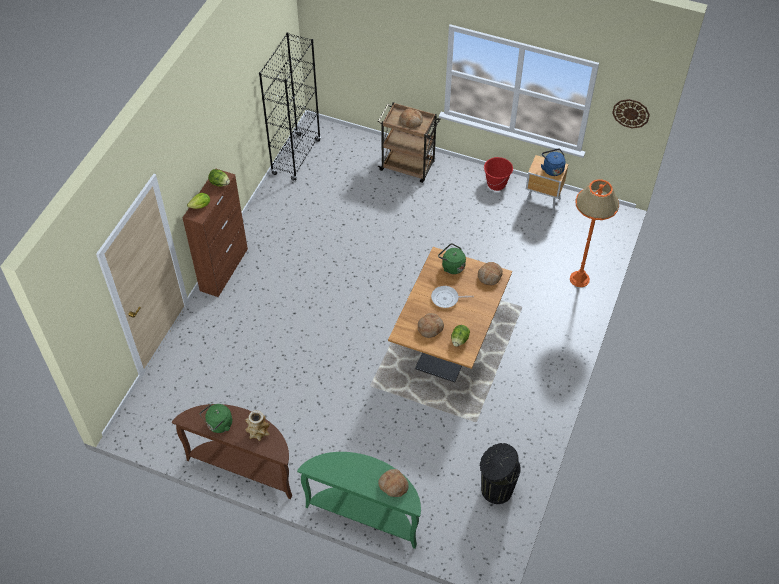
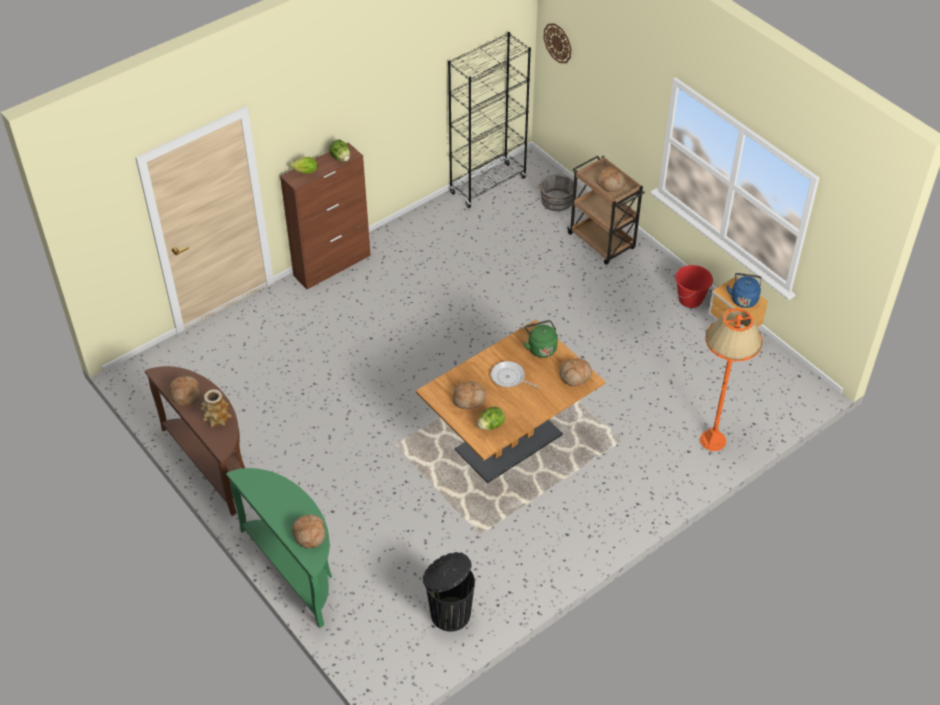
camera: 30 degrees right, 5 degrees down
green kettle [200,404,232,433] -> bread [169,376,200,406]
wall clock [612,99,650,128] -> wall clock moved to [543,23,571,63]
none -> grey bucket [539,174,574,211]

